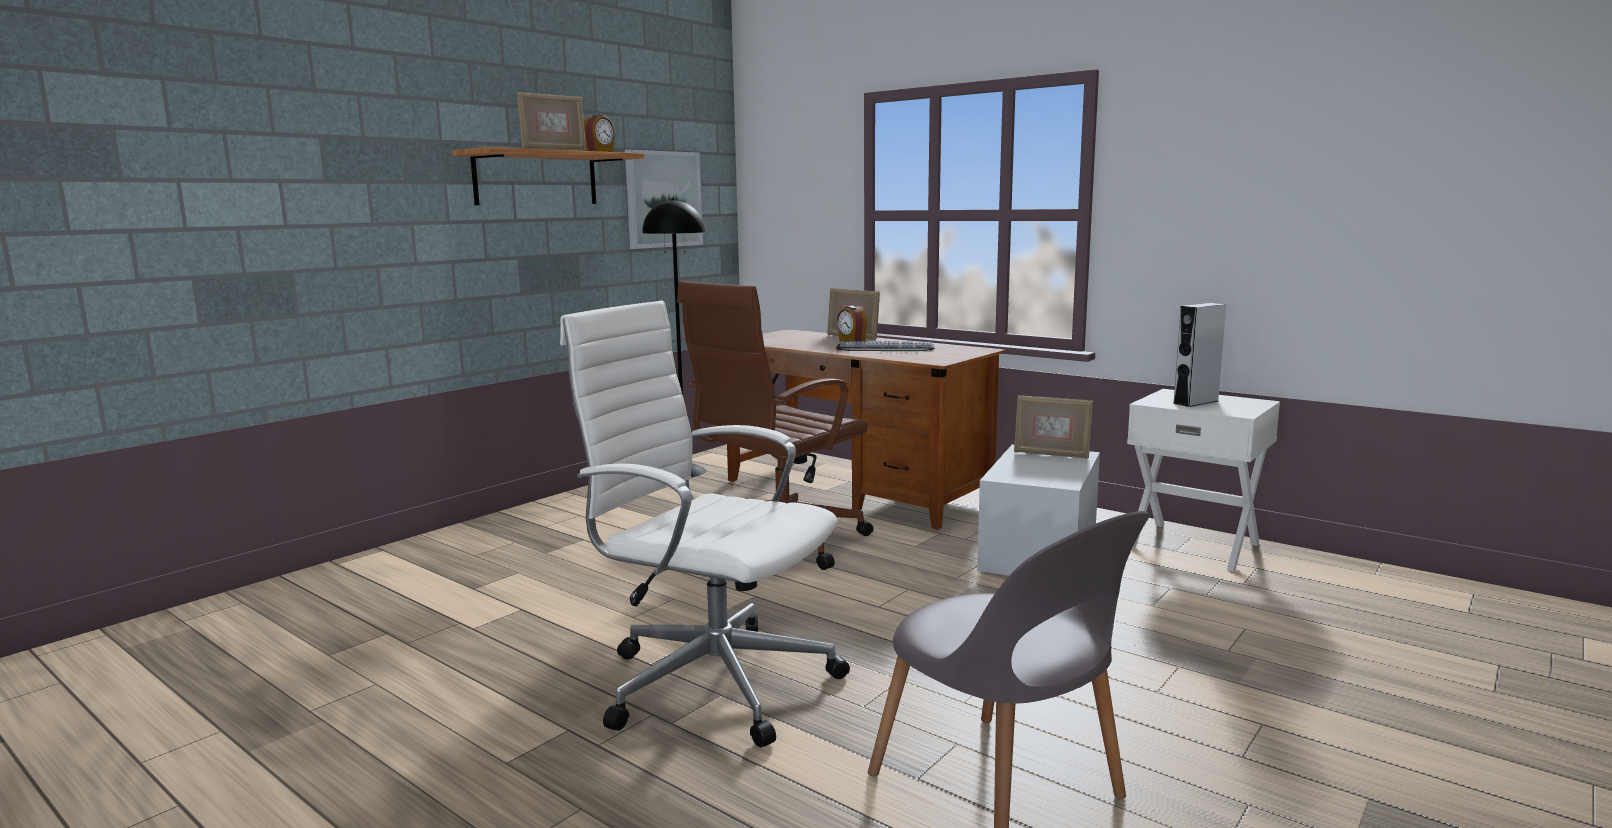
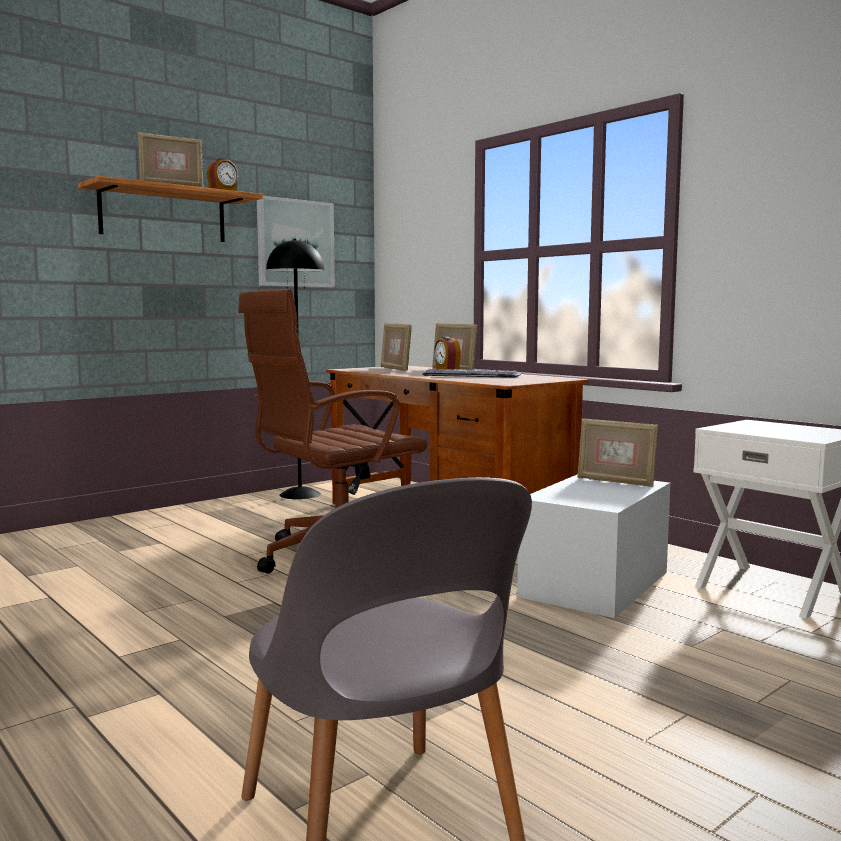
camera: 10 degrees right, 5 degrees down
white office chair [560,301,850,747] -> none
grey speaker [1173,303,1226,407] -> none
none -> picture frame [381,323,412,371]

